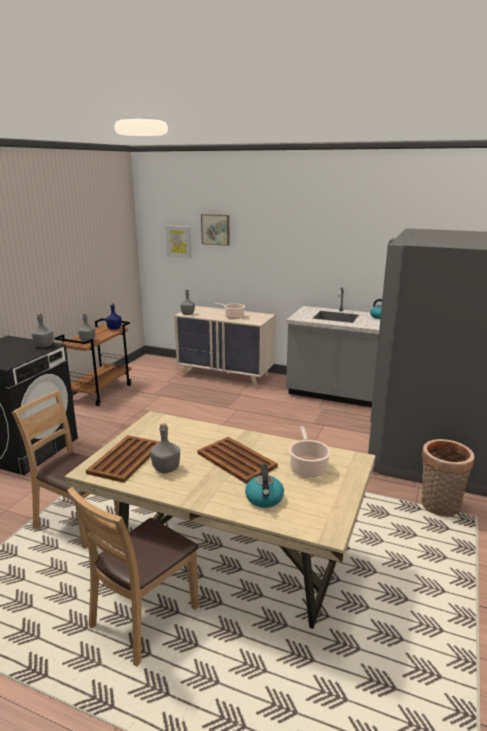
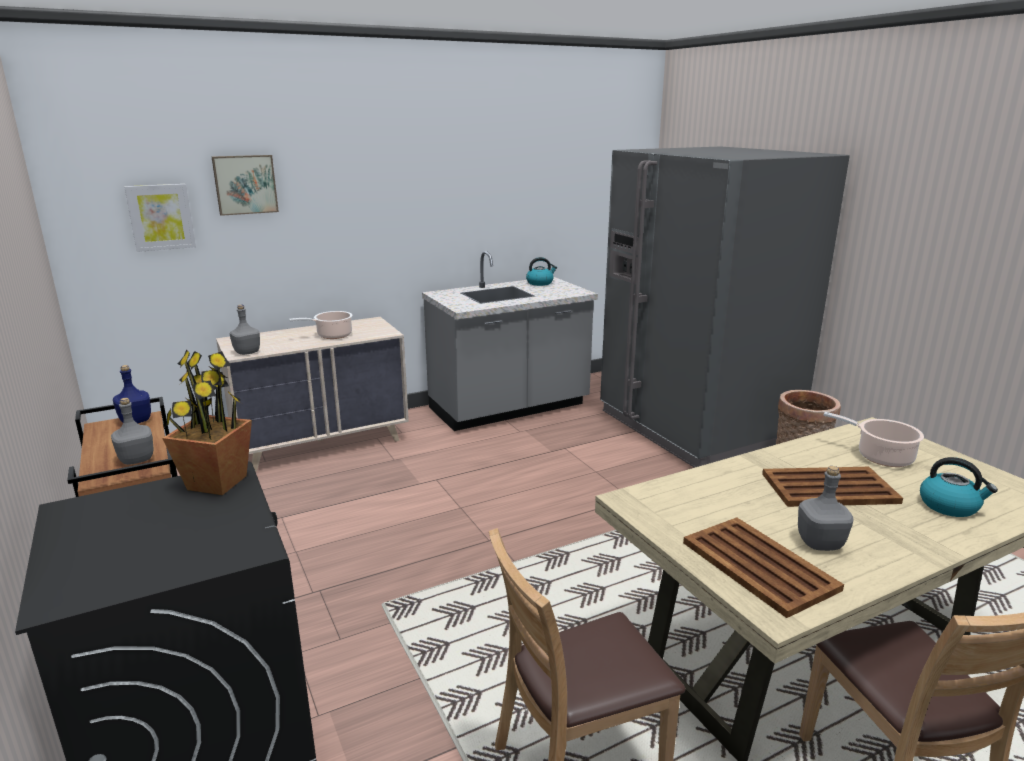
camera: 50 degrees left, 0 degrees up
grey bottle [32,313,53,348] -> potted plant [162,350,252,495]

